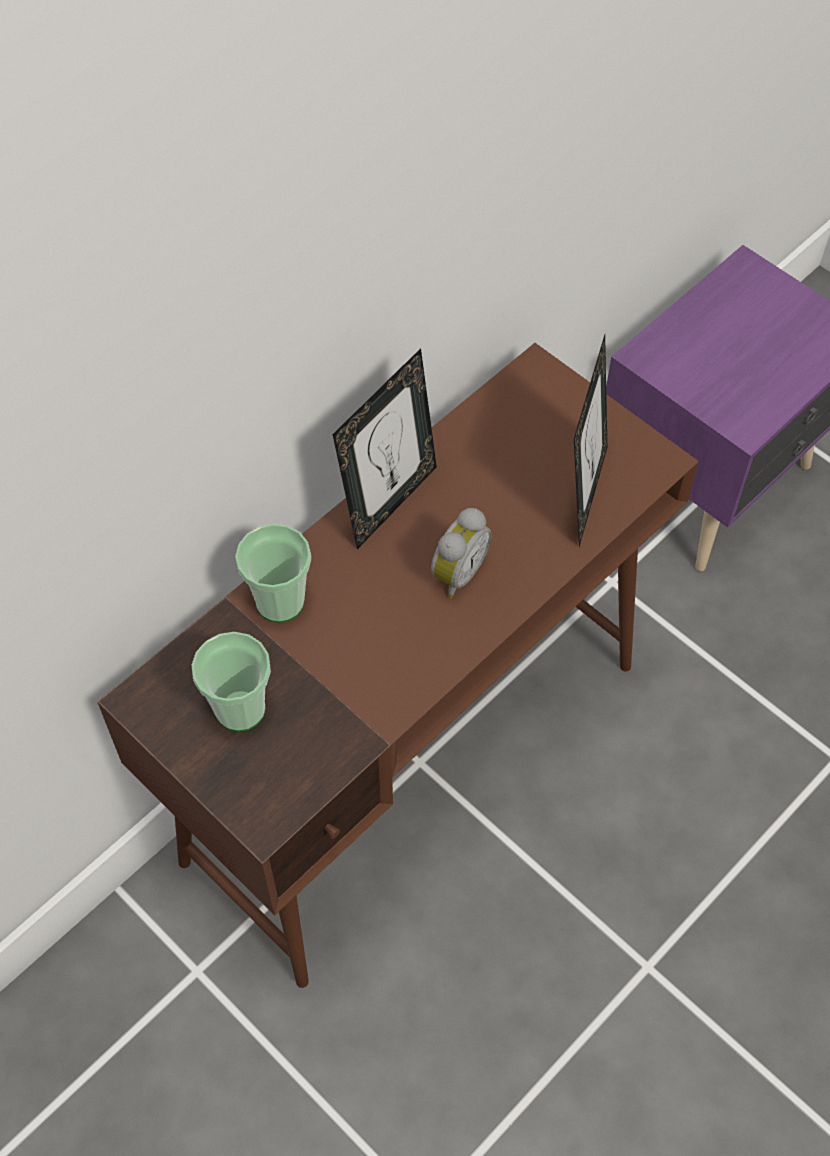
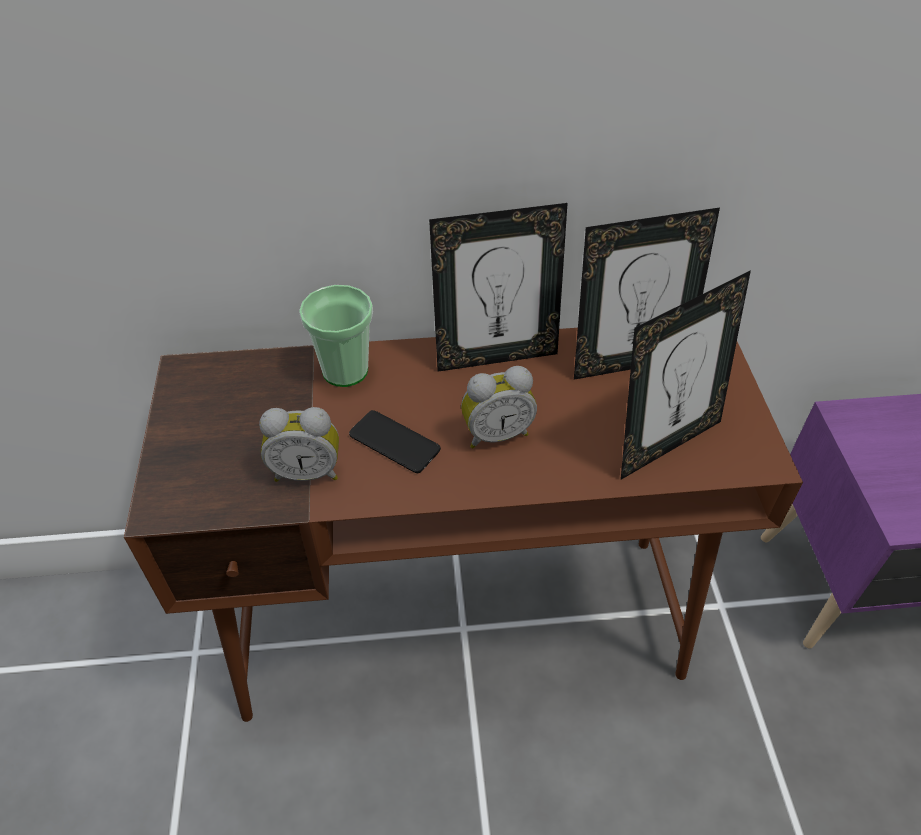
camera: 40 degrees right, 10 degrees down
cup [192,632,271,732] -> none
none -> alarm clock [259,407,339,482]
none -> phone [349,410,441,473]
none -> picture frame [574,207,720,380]

